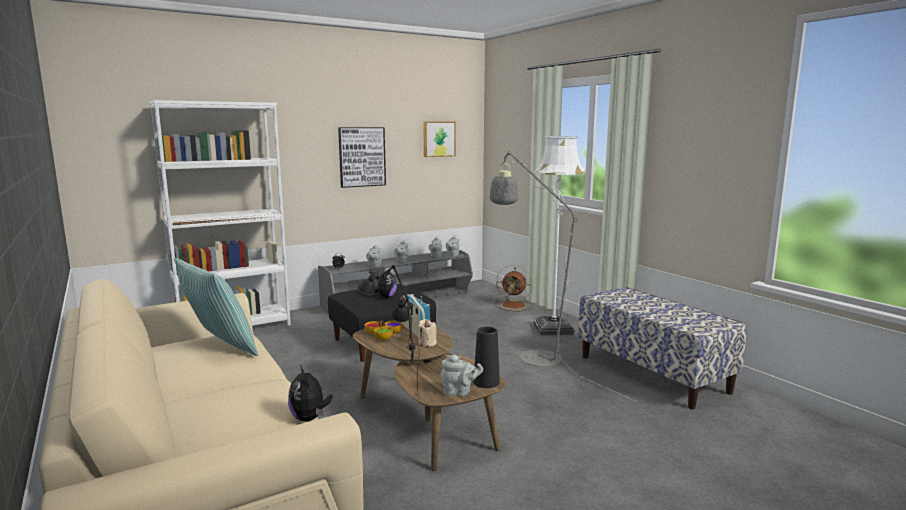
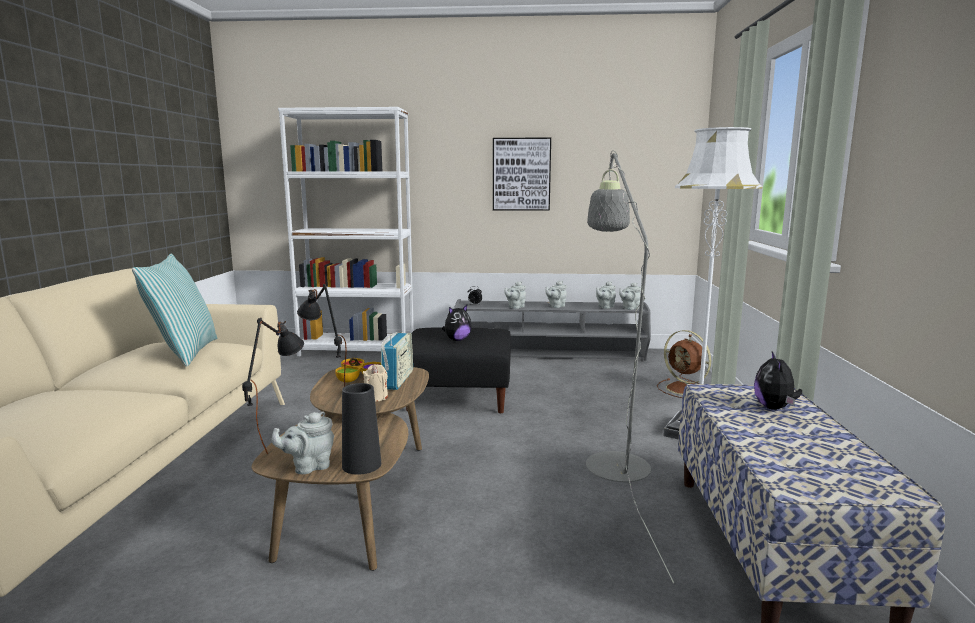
camera: 35 degrees right, 0 degrees up
plush toy [288,365,333,422] -> plush toy moved to [754,352,802,410]
picture [423,121,456,157] -> none
grey teapot [441,355,483,396] -> grey teapot turned 105 degrees clockwise [271,412,334,474]

